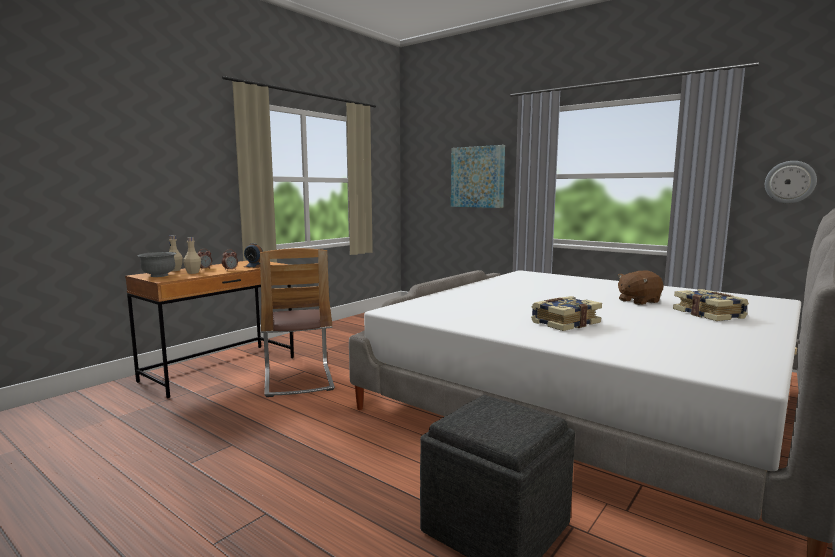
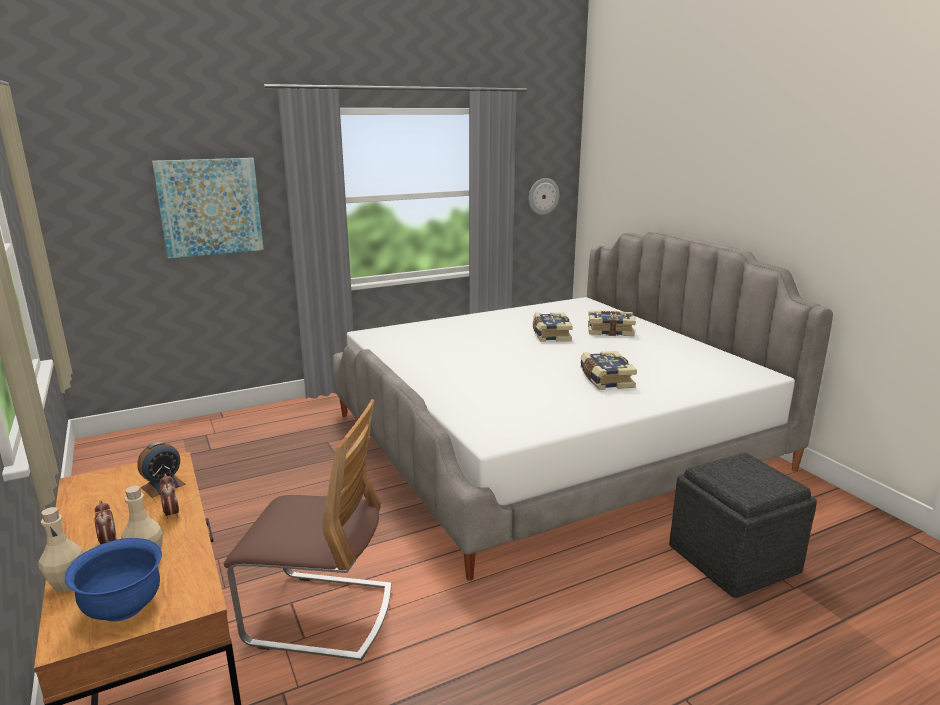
camera: 65 degrees left, 10 degrees up
grey bowl [137,252,177,277] -> blue bowl [65,538,162,622]
brown plush toy [618,271,663,305] -> book [533,313,573,342]

